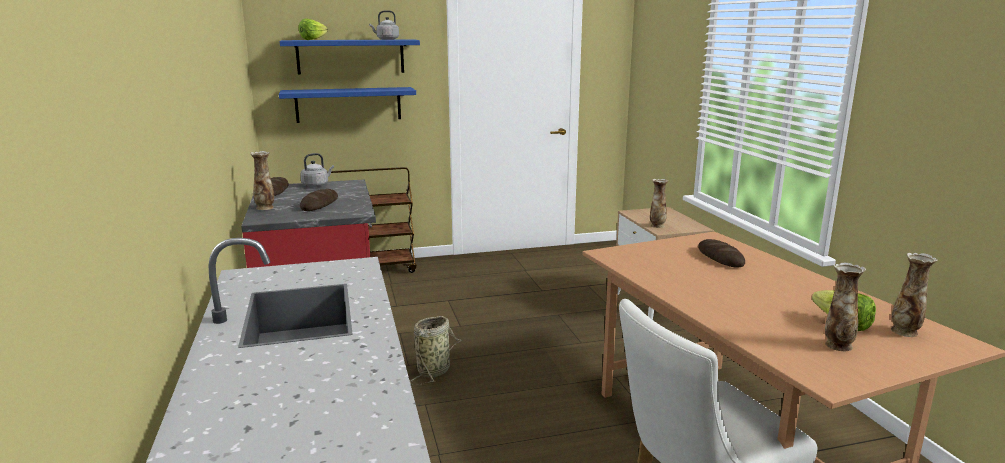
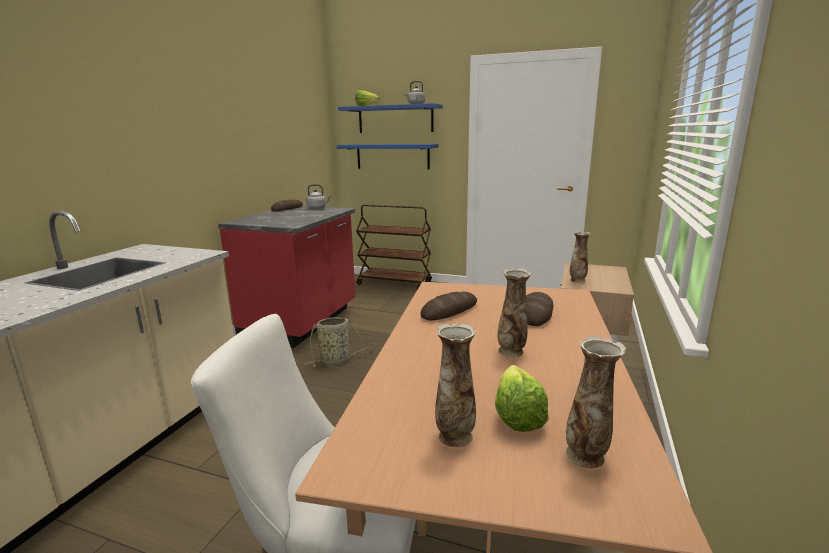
camera: 35 degrees right, 0 degrees up
vase [250,151,274,210] -> vase moved to [498,268,532,357]
bread [300,189,338,211] -> bread moved to [420,292,477,321]

